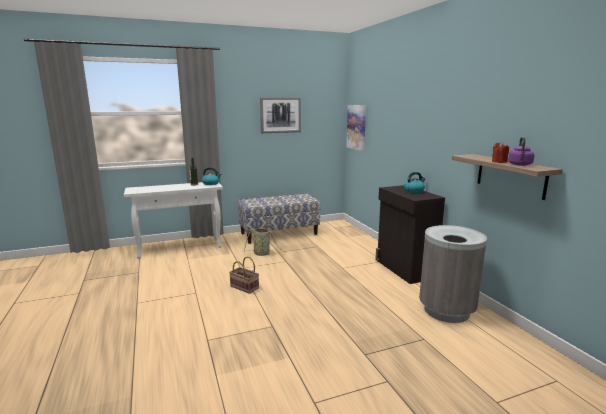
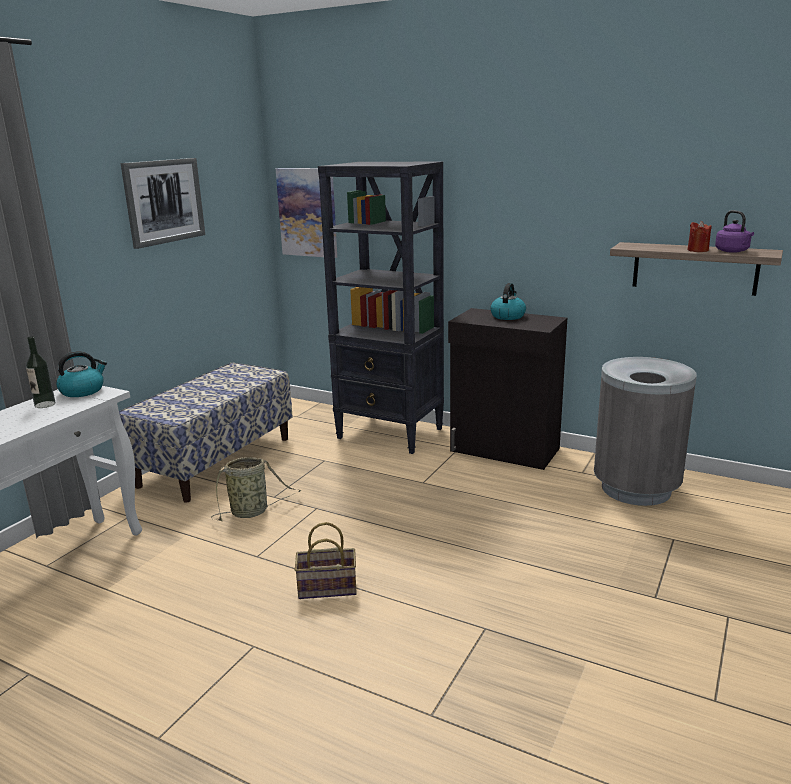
camera: 40 degrees left, 5 degrees up
none -> black bookcase [318,162,444,454]

